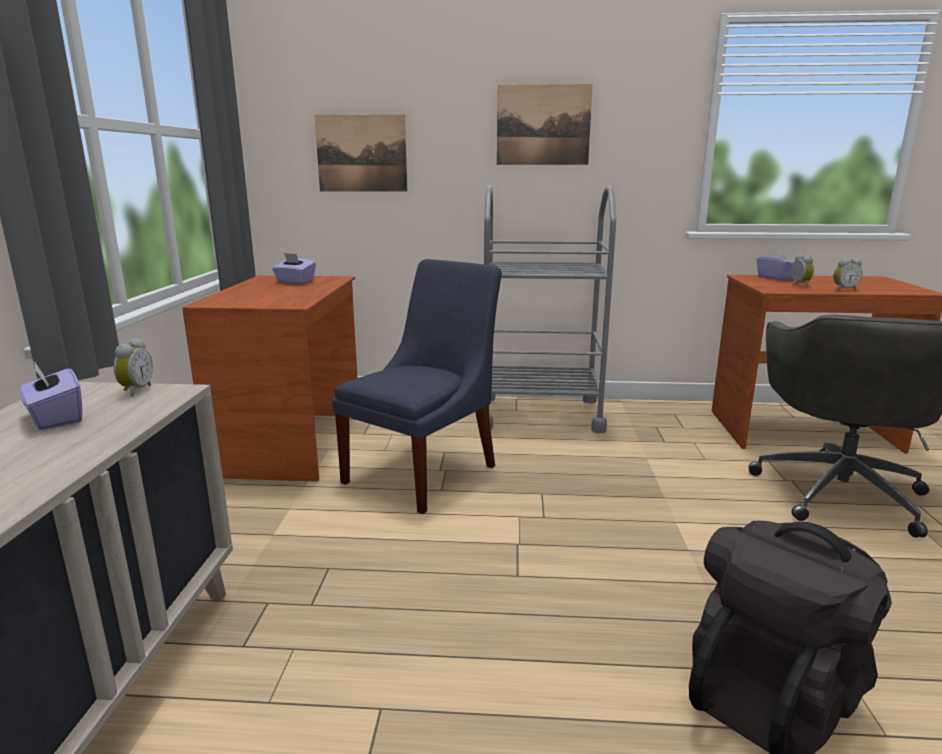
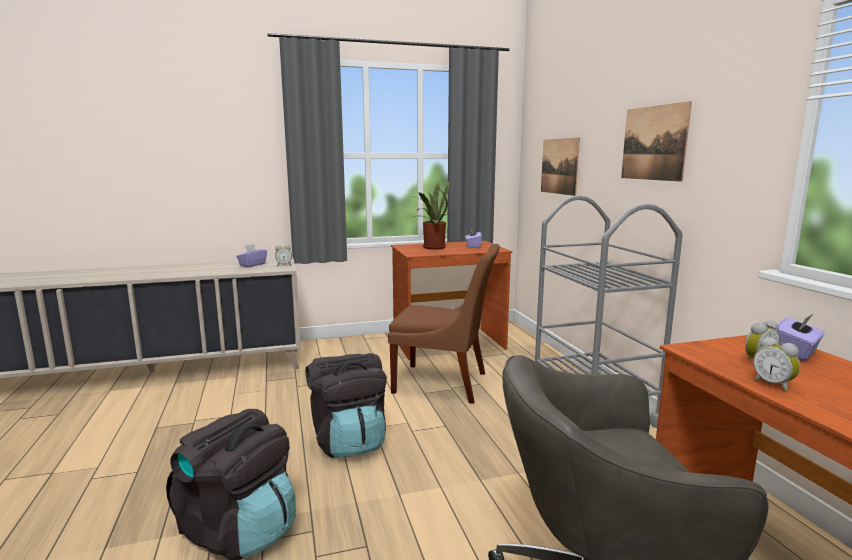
camera: 70 degrees right, 5 degrees down
blue chair [332,259,502,514] -> brown chair [388,244,500,404]
none -> black backpack [306,353,387,458]
none -> potted plant [411,181,449,250]

